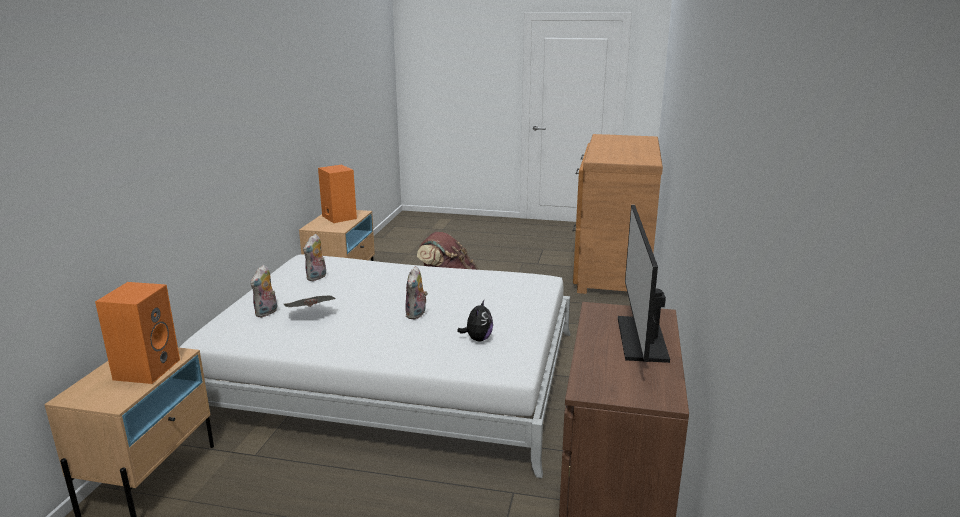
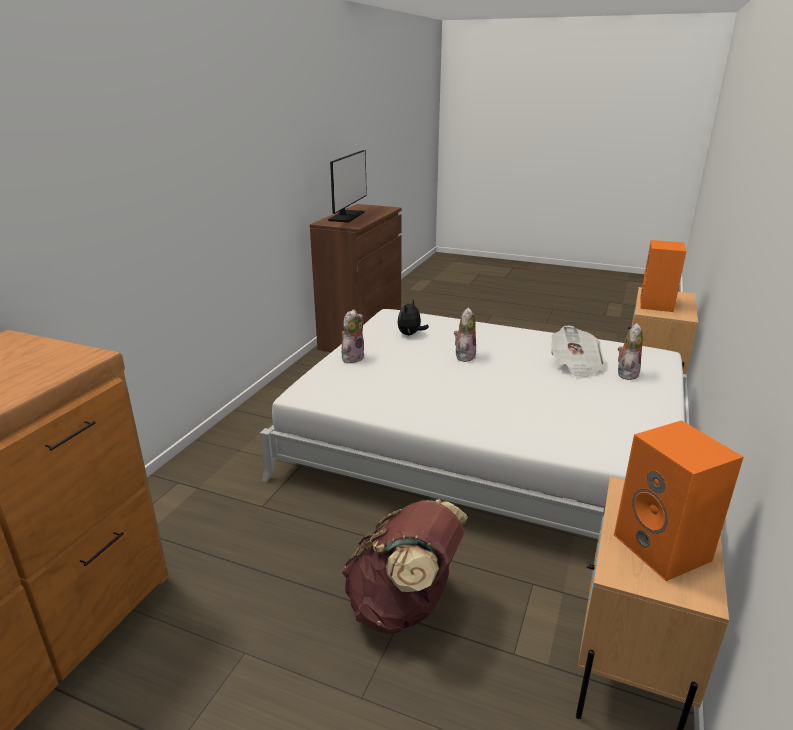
camera: 170 degrees left, 5 degrees up
plush toy [303,234,326,281] -> plush toy moved to [341,309,365,363]

